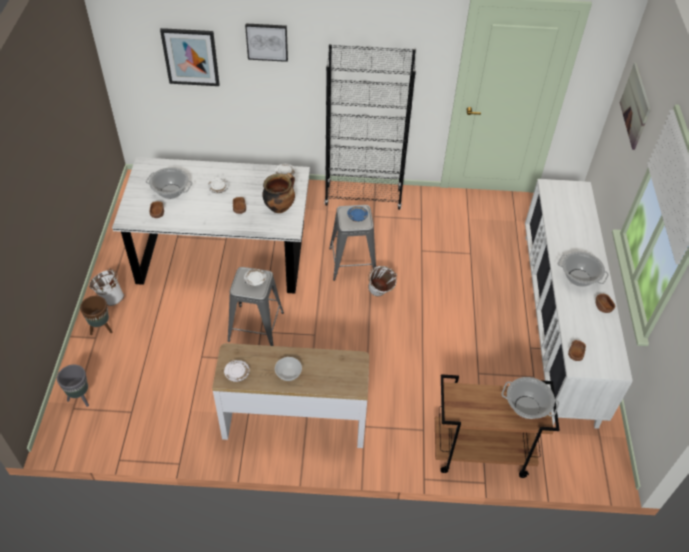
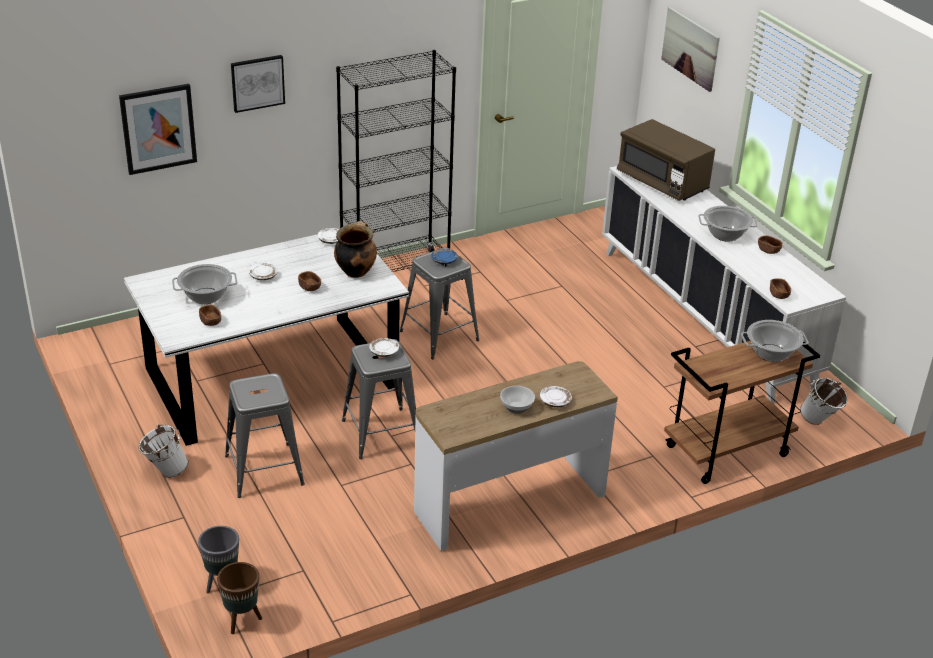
camera: 30 degrees left, 15 degrees down
brown planter [80,296,112,335] -> brown planter moved to [217,562,262,634]
white plate [224,360,250,382] -> white plate moved to [540,386,572,408]
white bucket [368,266,397,297] -> white bucket moved to [800,378,848,425]
none -> grey stool [225,373,305,498]
none -> brown microwave [617,119,715,201]

